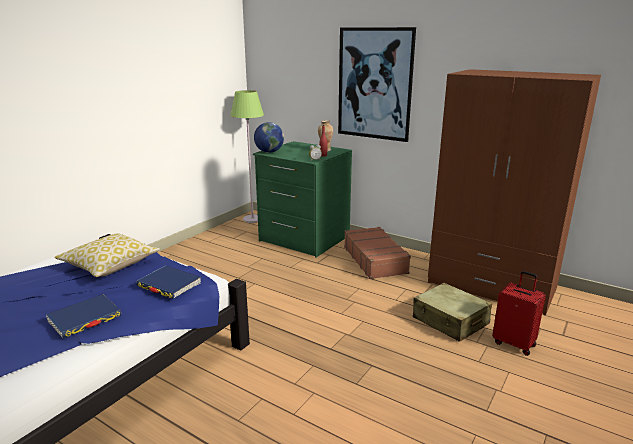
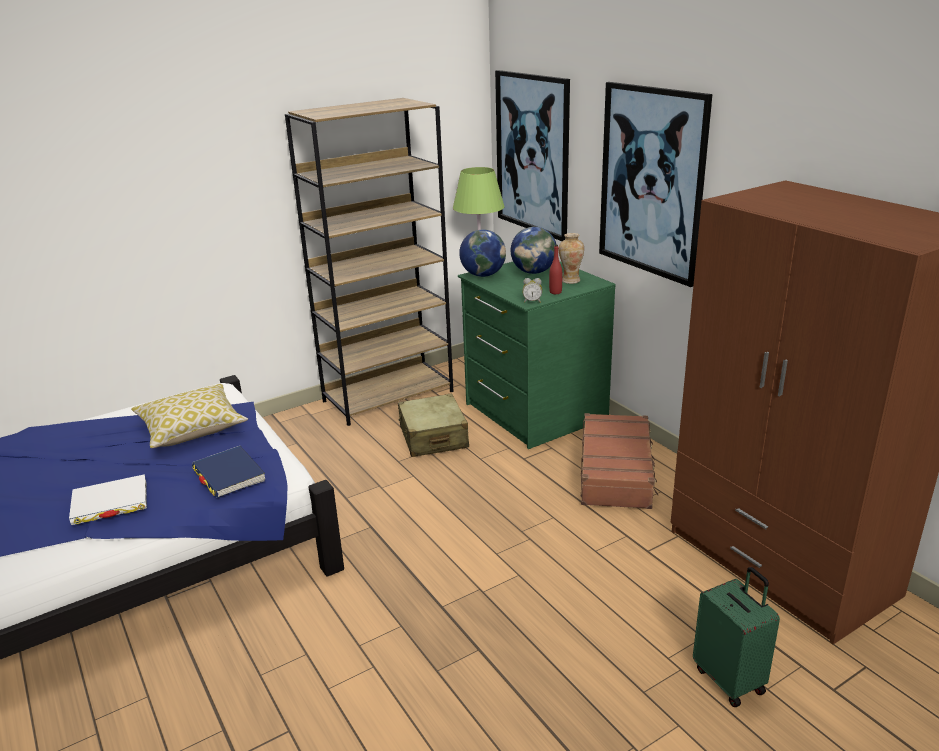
camera: 25 degrees right, 5 degrees up
blue book [46,294,121,338] -> white book [69,474,147,525]
beige suitcase [413,283,492,342] -> beige suitcase moved to [398,393,469,457]
red suitcase [492,271,546,356] -> green suitcase [693,567,780,707]
none -> brown bookcase [285,98,454,426]
none -> picture [495,70,570,241]
none -> globe [511,227,557,274]

